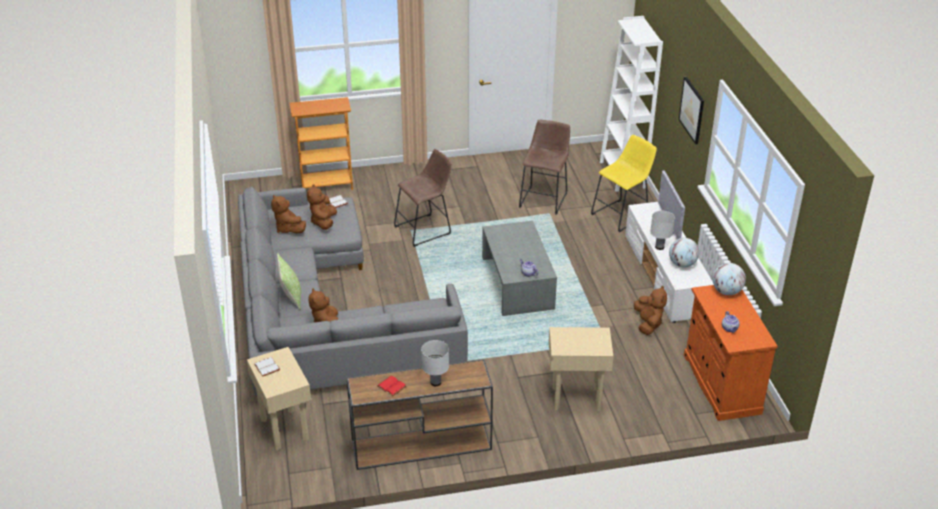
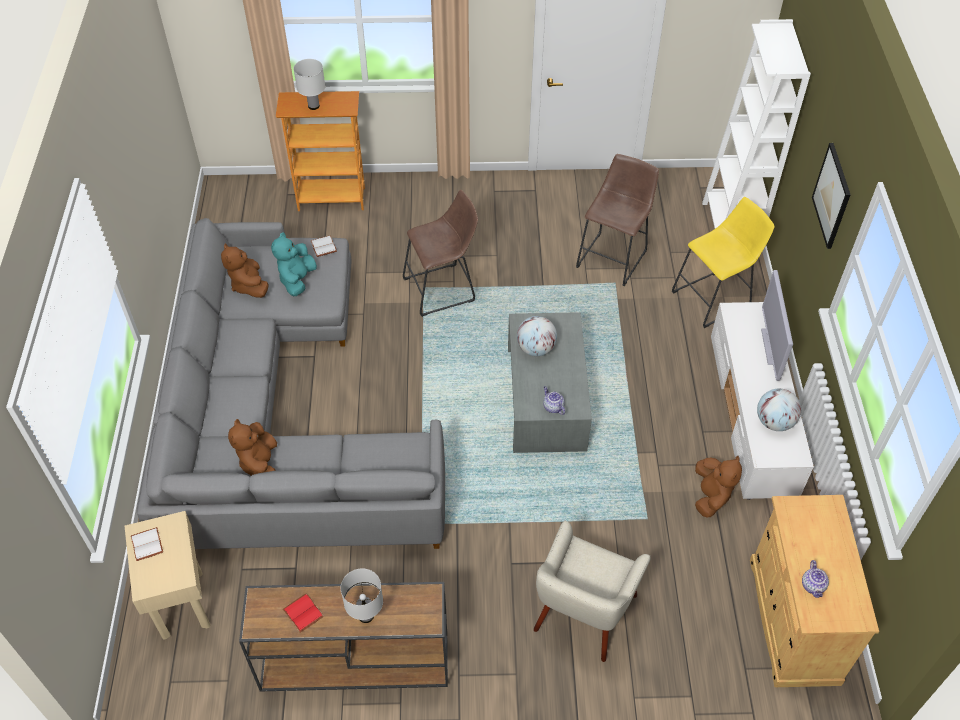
camera: 10 degrees right, 15 degrees up
pillow [277,253,301,310] -> none
brown plush toy [307,184,337,230] -> turquoise plush toy [271,232,317,296]
beige side table [549,327,613,411] -> beige armchair [534,521,651,662]
white table lamp [650,211,675,250] -> white table lamp moved to [294,59,325,110]
orange cabinet [684,285,778,421] -> beige cabinet [750,495,879,687]
globe [713,263,746,295] -> globe moved to [517,316,557,356]

